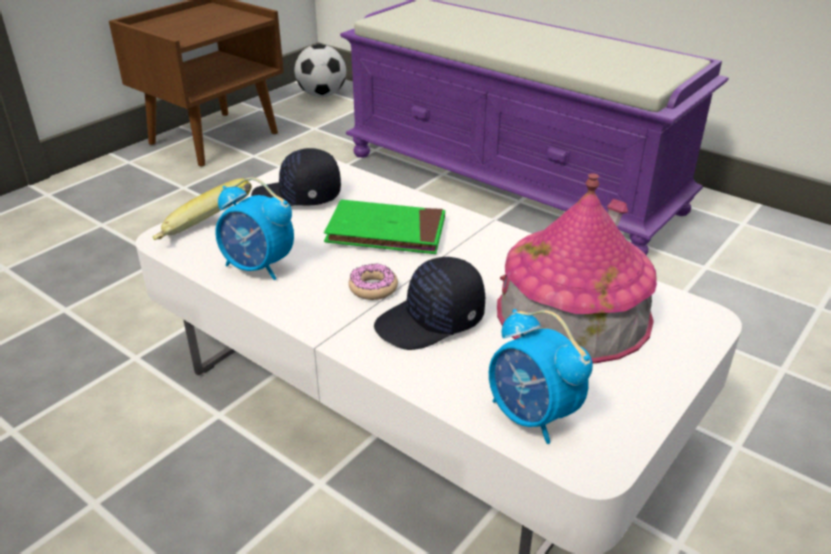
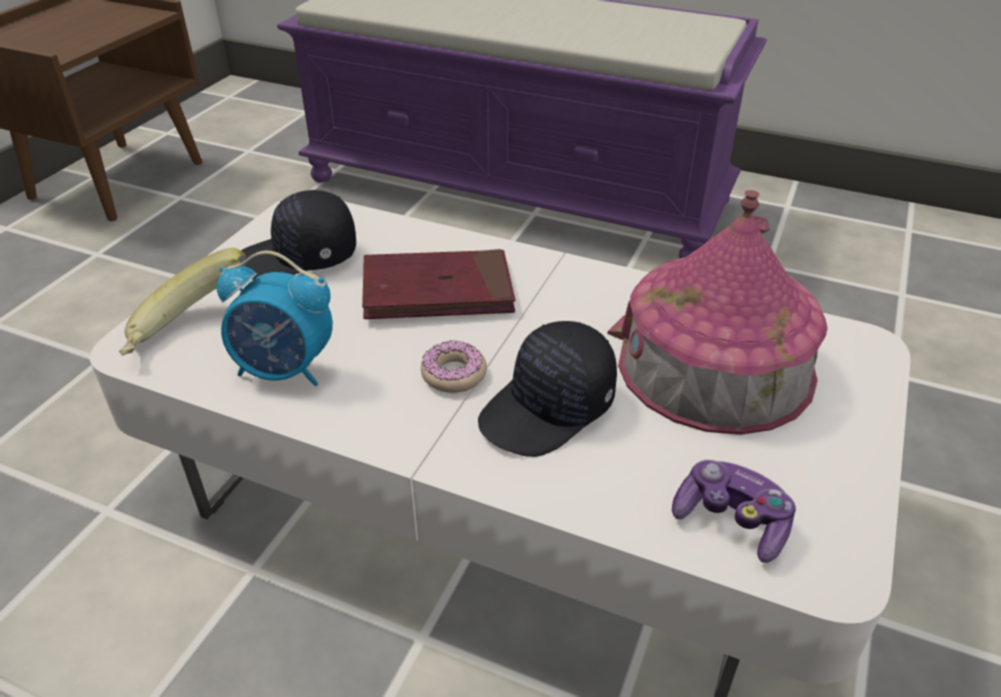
camera: 15 degrees left, 5 degrees up
football [295,44,346,97] -> none
green book [324,200,445,254] -> red book [362,249,515,319]
alarm clock [489,309,593,444] -> game controller [672,460,796,563]

